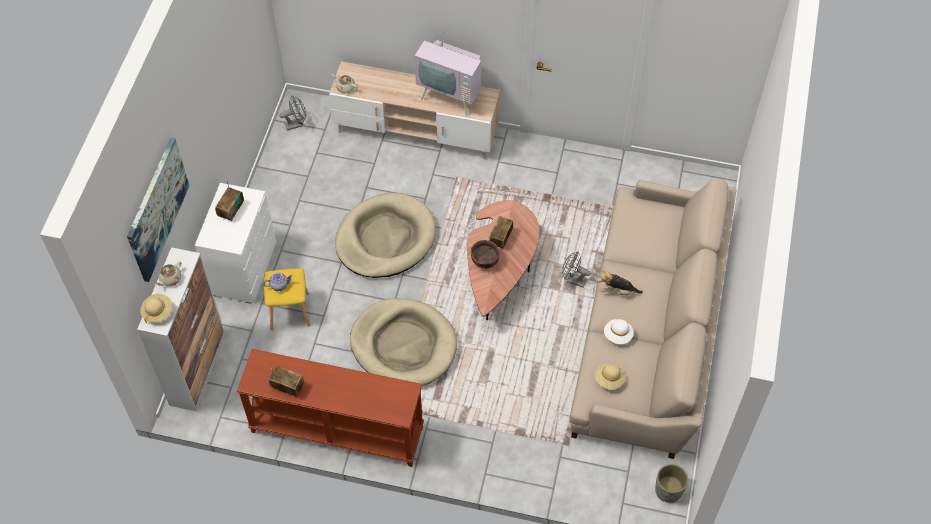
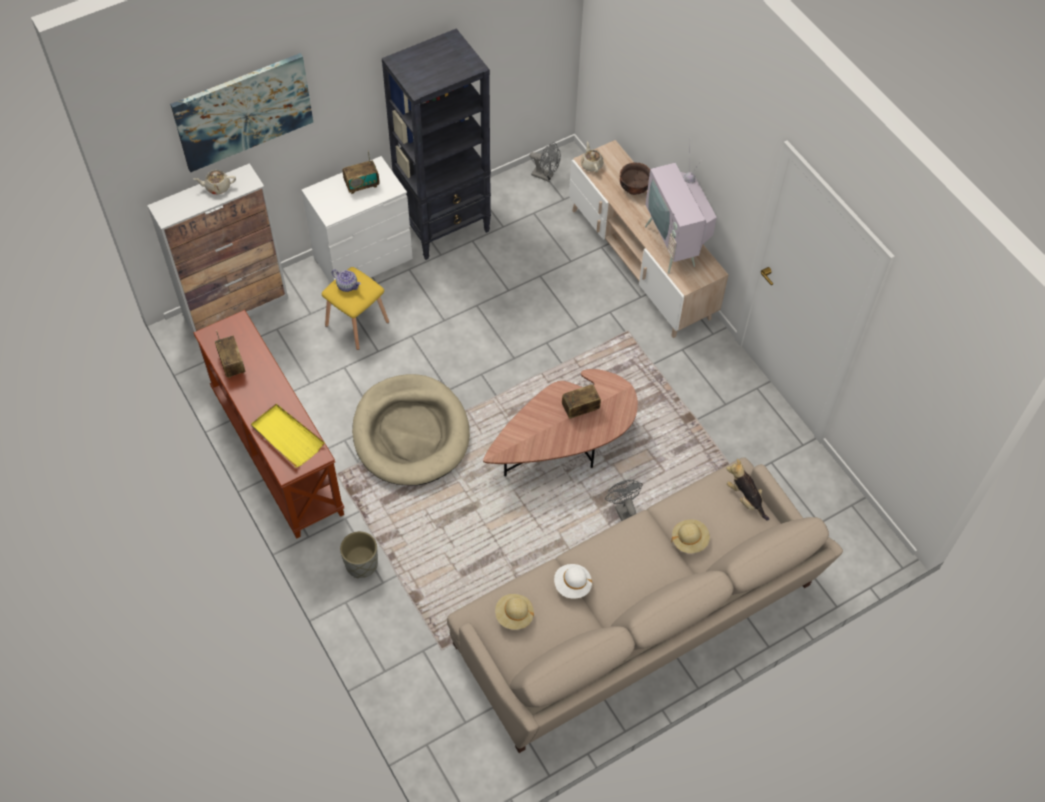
camera: 45 degrees right, 0 degrees up
beige hat [140,294,173,323] -> beige hat moved to [671,519,710,553]
beige dog bed [335,192,436,278] -> none
brown bowl [471,240,500,268] -> brown bowl moved to [620,163,650,195]
plush toy [597,269,643,295] -> plush toy moved to [726,459,769,521]
grey planter [655,464,688,503] -> grey planter moved to [340,531,378,578]
none -> yellow tray [251,404,325,467]
none -> black bookcase [382,28,491,260]

